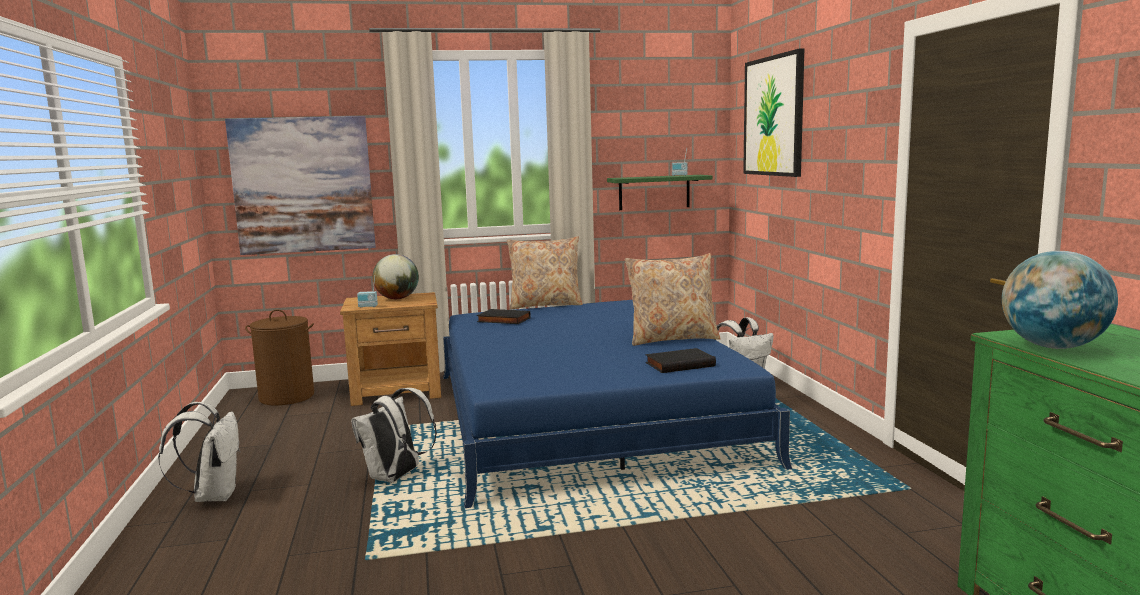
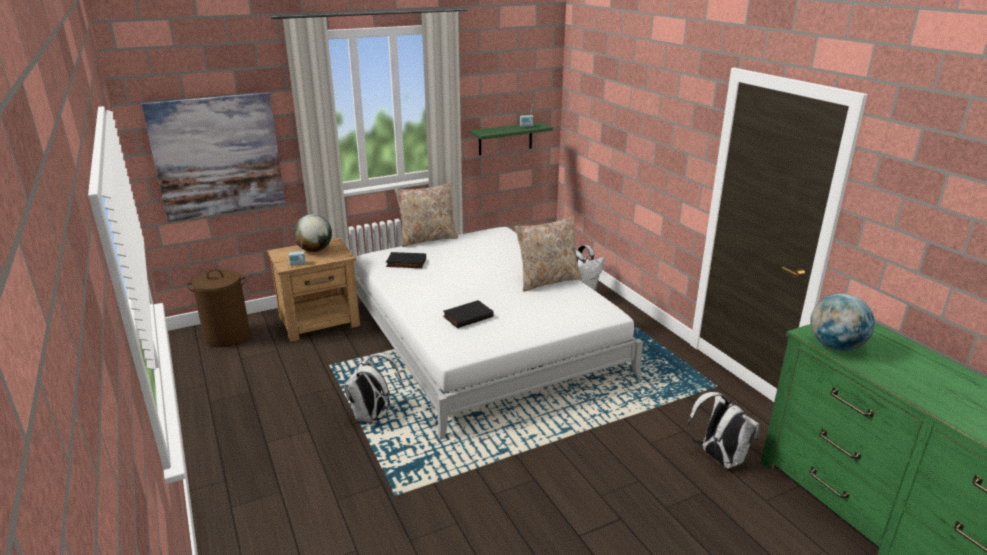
camera: 15 degrees left, 15 degrees up
white backpack [158,402,240,502] -> white backpack moved to [687,392,760,469]
blue bed [443,300,792,508] -> white bed [355,227,643,440]
black book [645,348,716,373] -> black book moved to [443,300,494,328]
picture [743,48,804,177] -> none

